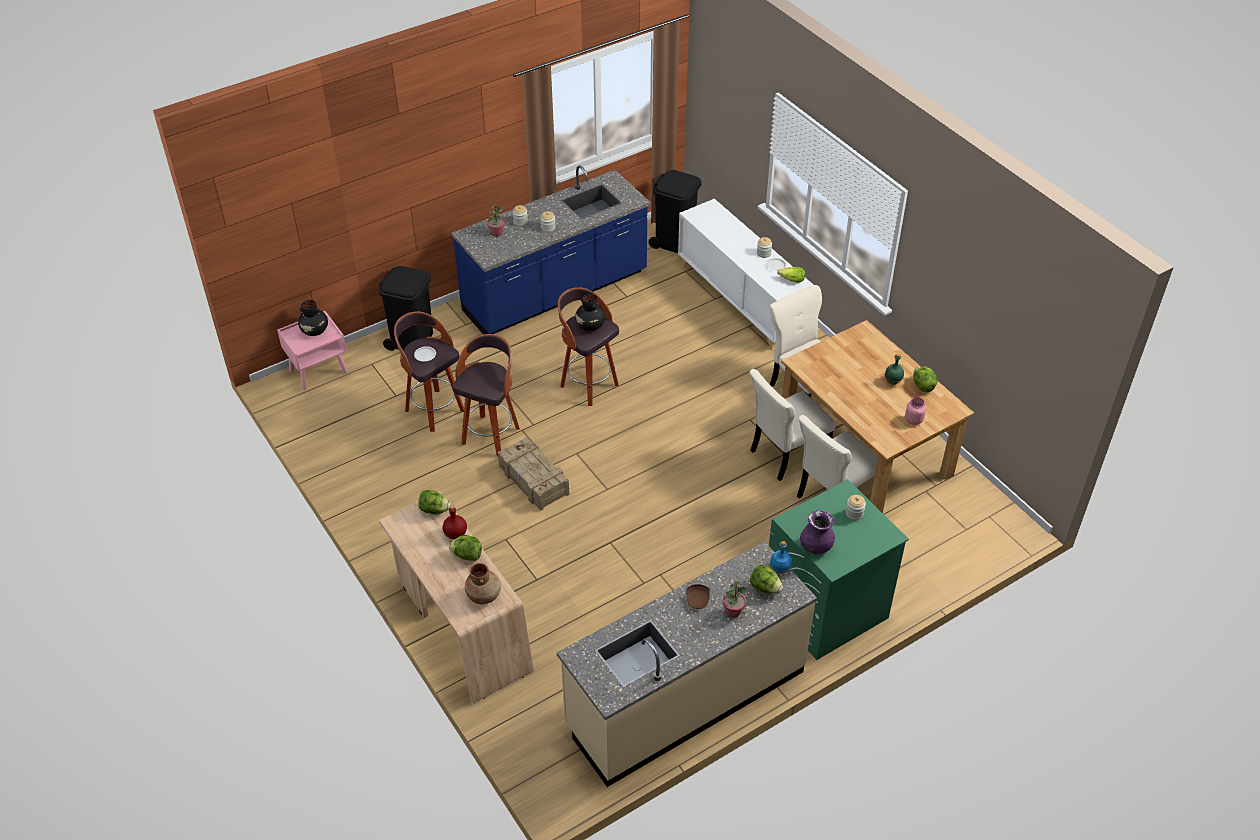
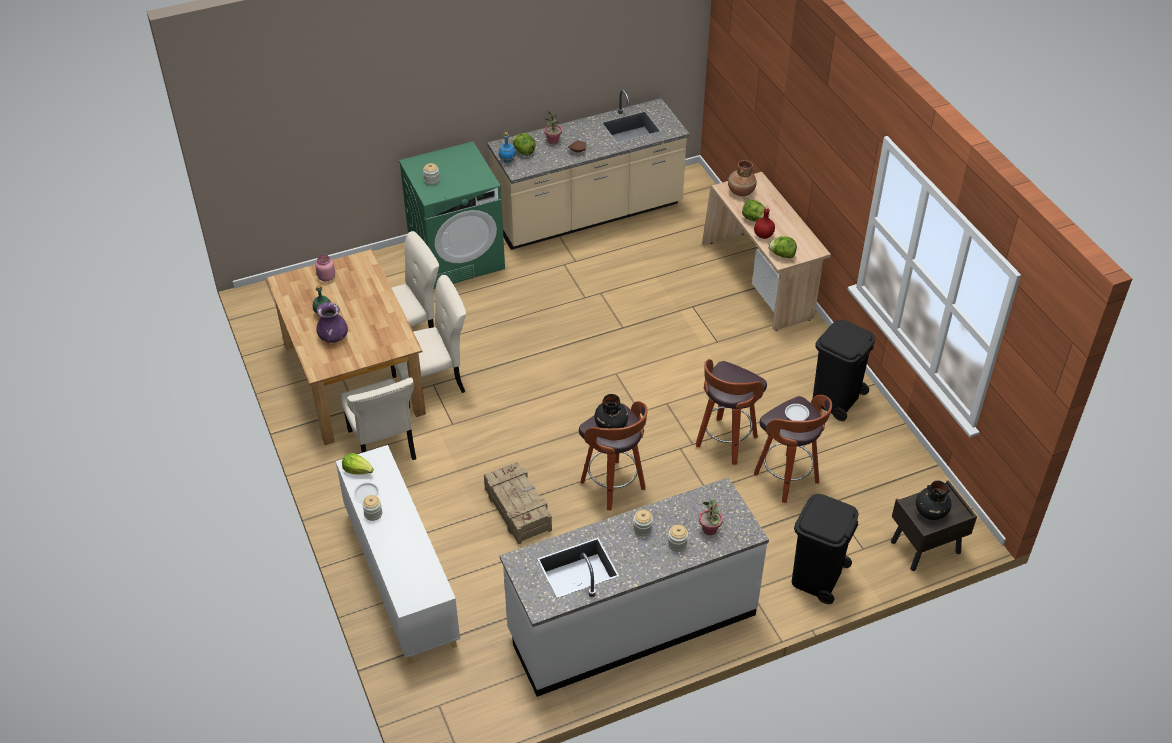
camera: 170 degrees left, 0 degrees up
pink nightstand [277,311,348,390] -> brown nightstand [891,480,977,571]
blue counter [452,165,651,335] -> white counter [500,477,769,697]
crate [498,437,569,511] -> crate moved to [484,462,552,544]
black trash can [649,170,702,253] -> black trash can moved to [812,320,875,421]
purple vase [800,510,835,554] -> purple vase moved to [316,302,348,343]
lettuce [913,367,937,393] -> none

